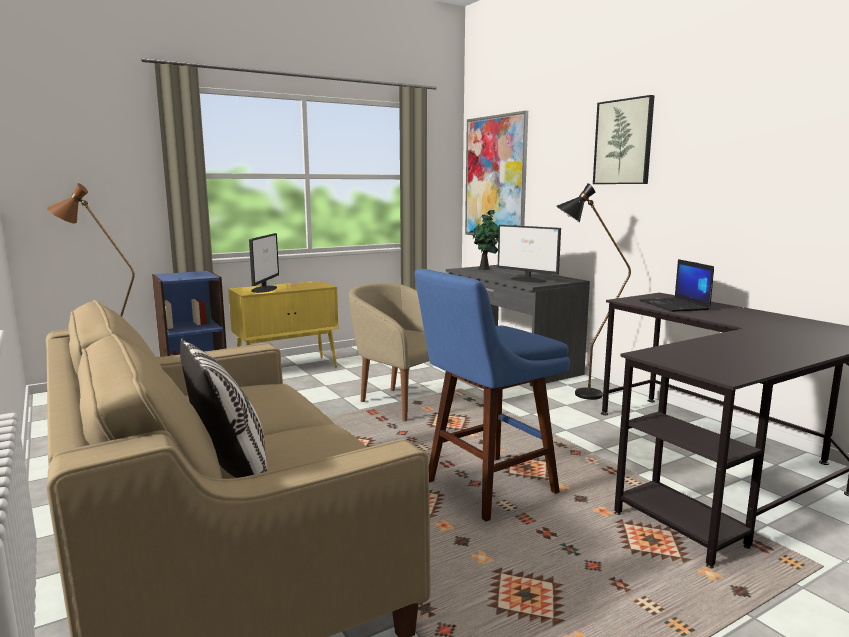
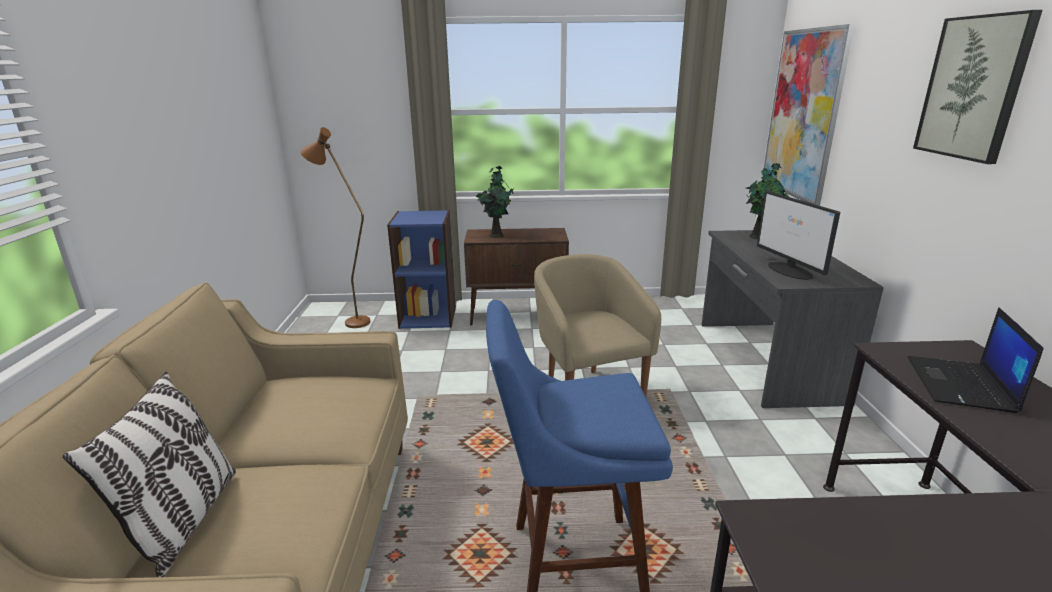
camera: 30 degrees right, 10 degrees up
yellow cabinet [228,281,338,367] -> brown cabinet [464,228,569,326]
monitor [249,233,279,293] -> potted plant [475,166,514,238]
black floor lamp [556,183,631,400] -> none

